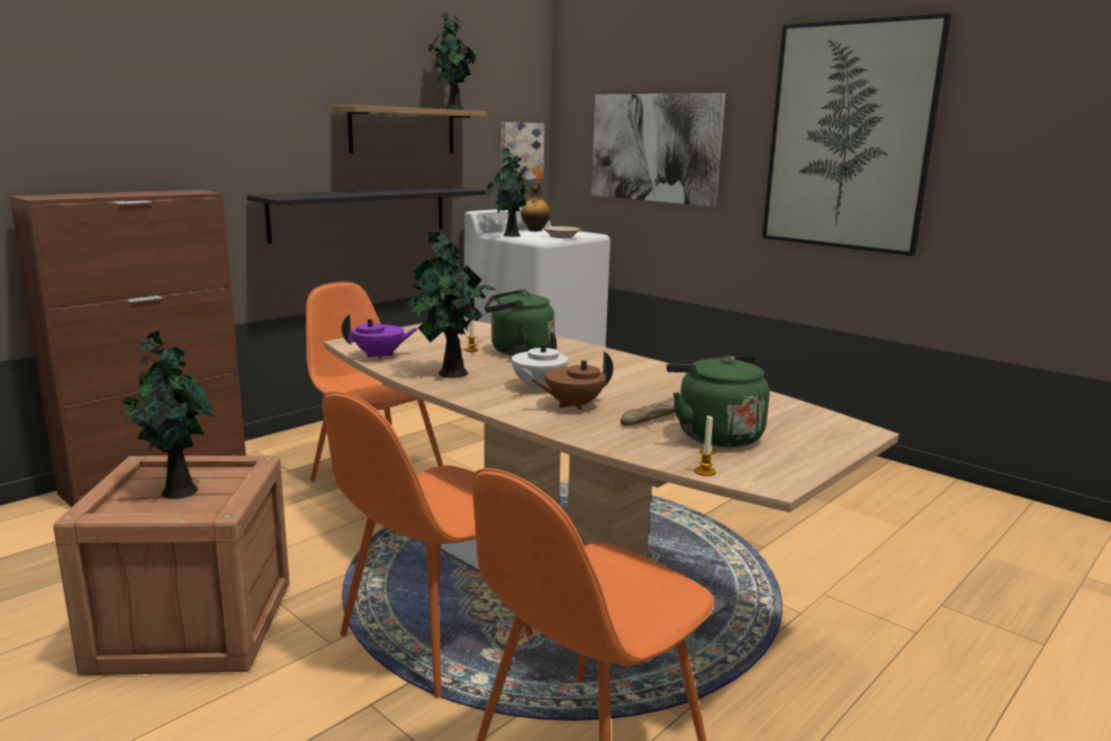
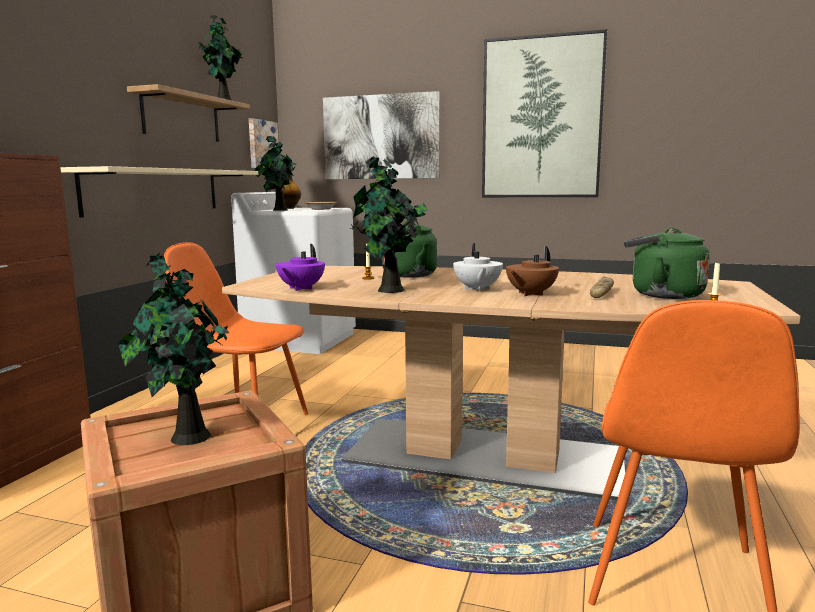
camera: 25 degrees left, 5 degrees down
black shelf [247,187,486,244] -> beige shelf [60,166,258,217]
orange chair [322,391,533,698] -> none
purple teapot [342,314,418,360] -> purple teapot turned 150 degrees clockwise [276,244,325,291]

